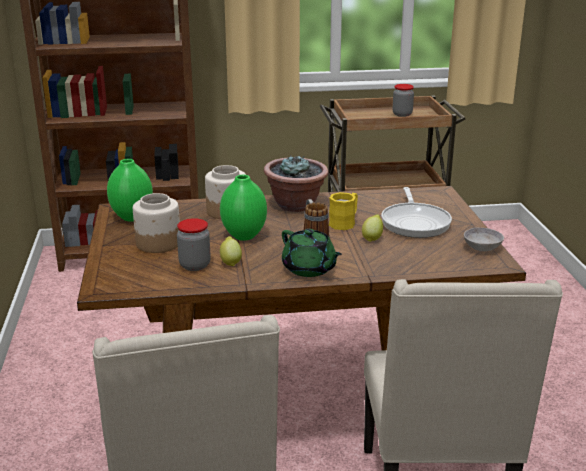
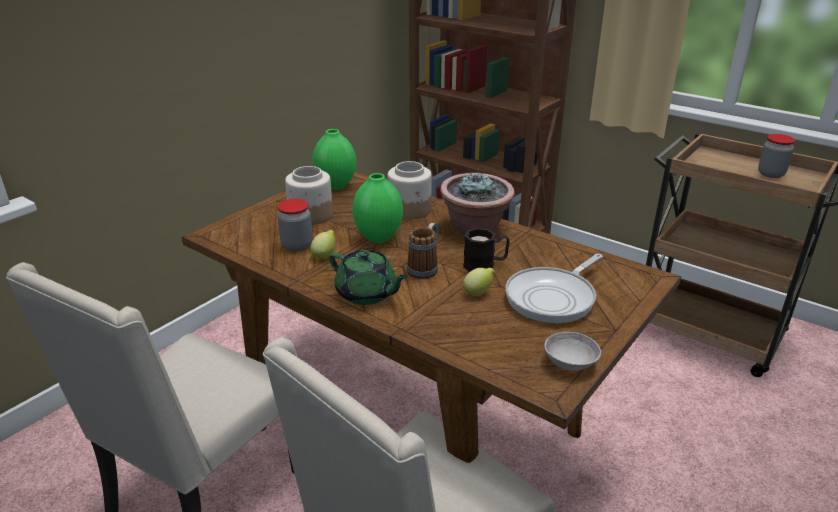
camera: 45 degrees right, 5 degrees up
green teapot [282,229,342,277] -> green teapot turned 60 degrees counterclockwise [329,250,408,305]
yellow mug [329,192,358,230] -> black mug [463,228,510,272]

